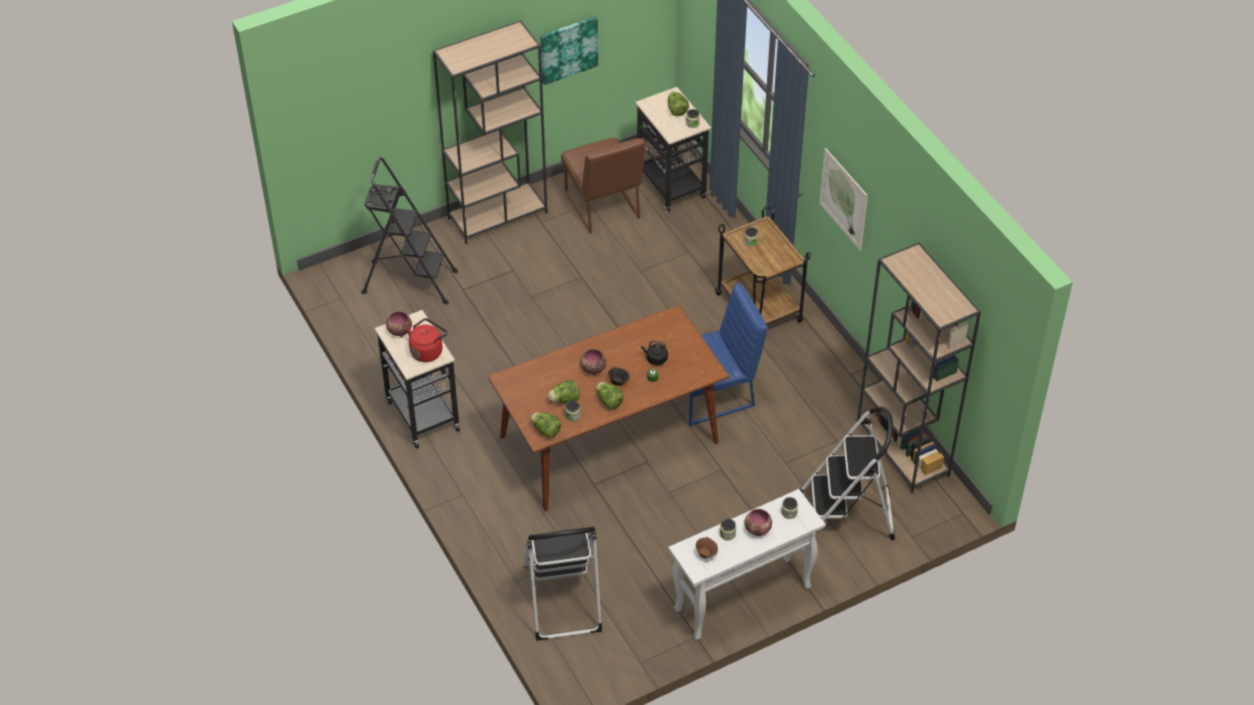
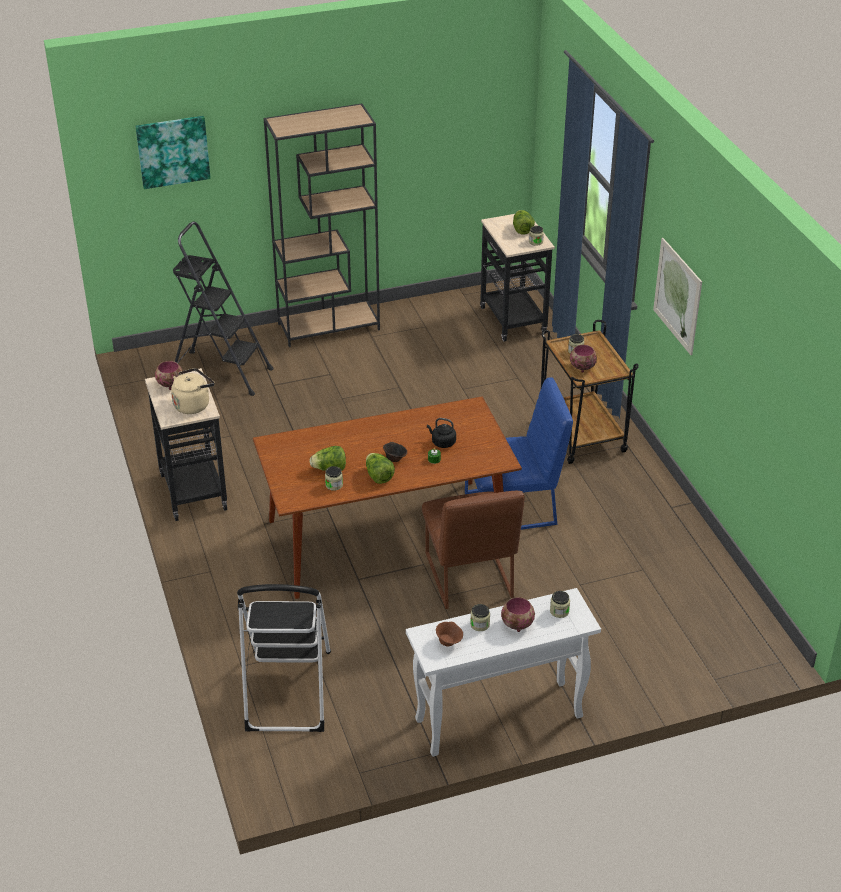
camera: 10 degrees right, 10 degrees down
red kettle [407,318,448,362] -> beige kettle [171,368,215,414]
lettuce [531,412,561,439] -> none
picture [540,16,598,85] -> picture moved to [135,116,211,189]
brown chair [561,138,645,234] -> brown chair moved to [422,491,525,609]
bowl [580,349,606,376] -> bowl moved to [570,345,597,373]
step ladder [800,407,895,540] -> none
bookcase [857,242,981,493] -> none

